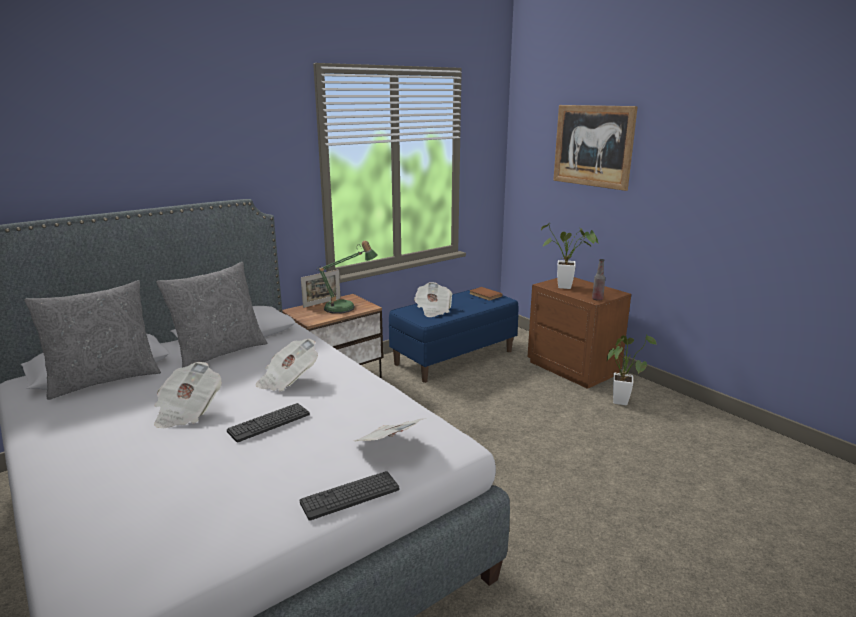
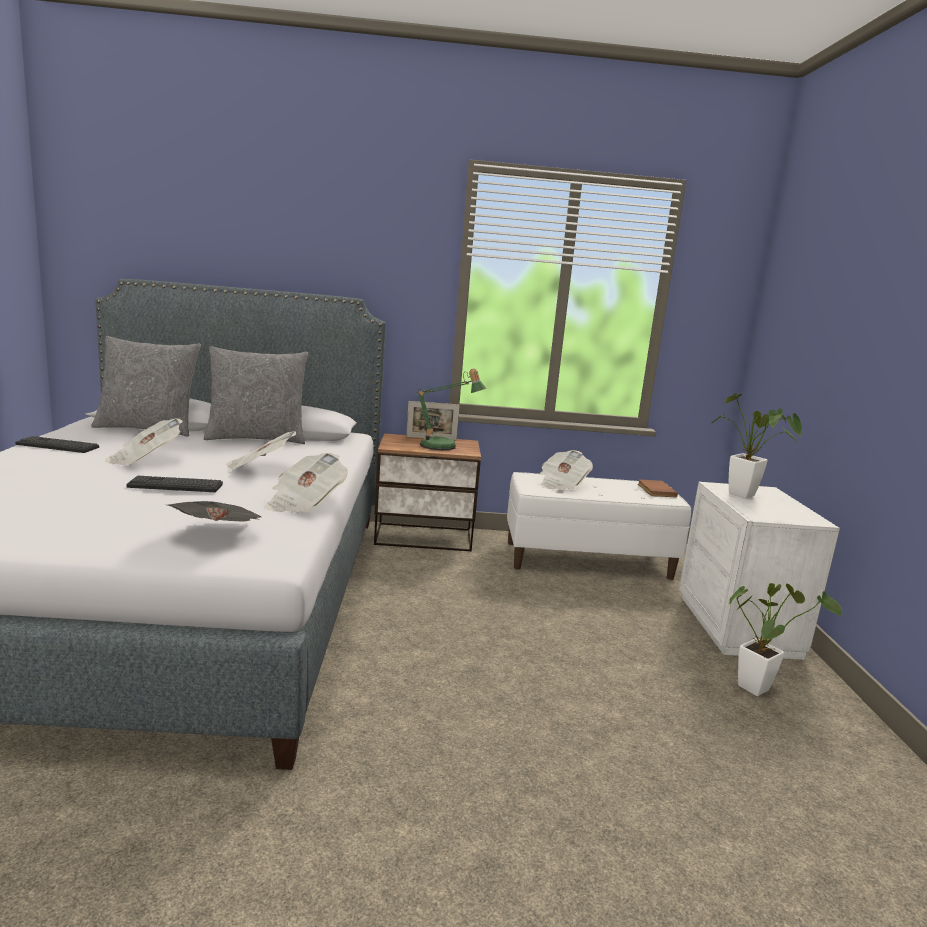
camera: 35 degrees right, 5 degrees down
keyboard [300,471,399,521] -> keyboard moved to [15,436,99,453]
blue bench [389,288,518,383] -> white bench [507,472,691,580]
brown nightstand [527,277,631,389] -> white nightstand [679,482,840,660]
picture [553,105,638,191] -> none
bottle [592,259,605,301] -> none
none -> newspaper [265,453,348,513]

